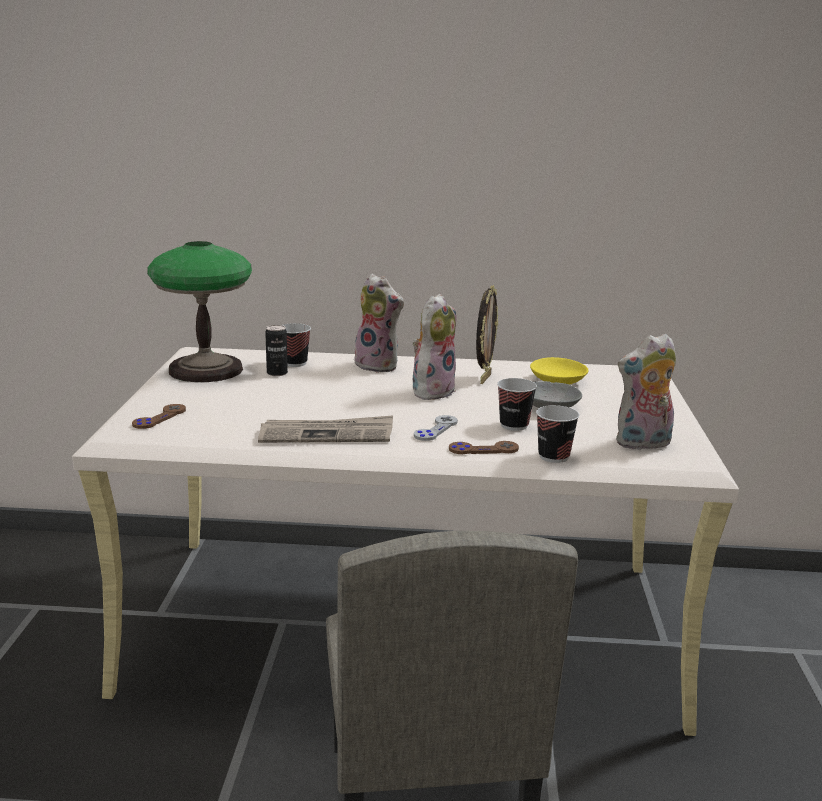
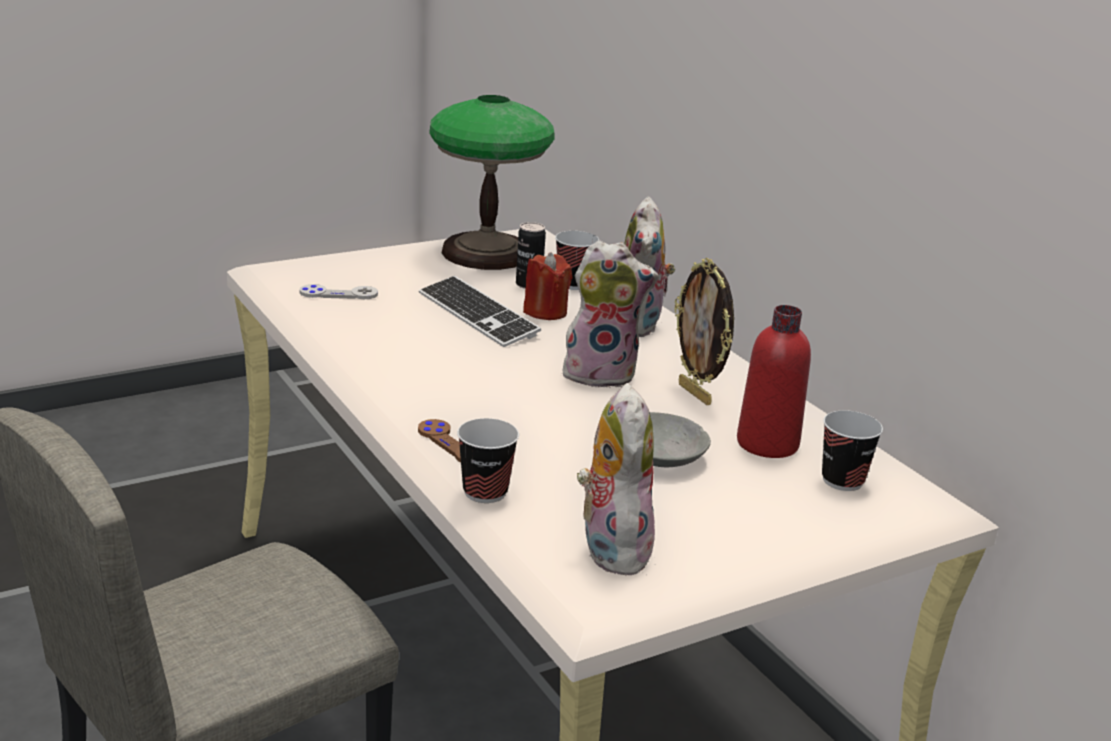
camera: 55 degrees right, 5 degrees up
brown game controller [132,404,186,429] -> none
newspaper [258,416,393,443] -> none
grey game controller [414,415,458,441] -> grey game controller moved to [299,284,378,299]
picture frame [476,285,498,384] -> picture frame turned 75 degrees clockwise [674,258,734,405]
cup [497,378,537,431] -> cup moved to [822,410,883,491]
yellow bowl [530,357,589,385] -> red bottle [737,305,811,458]
plush toy [616,333,676,450] -> plush toy turned 45 degrees clockwise [577,383,655,576]
none -> keyboard [419,276,541,347]
none -> red candle [523,252,572,320]

